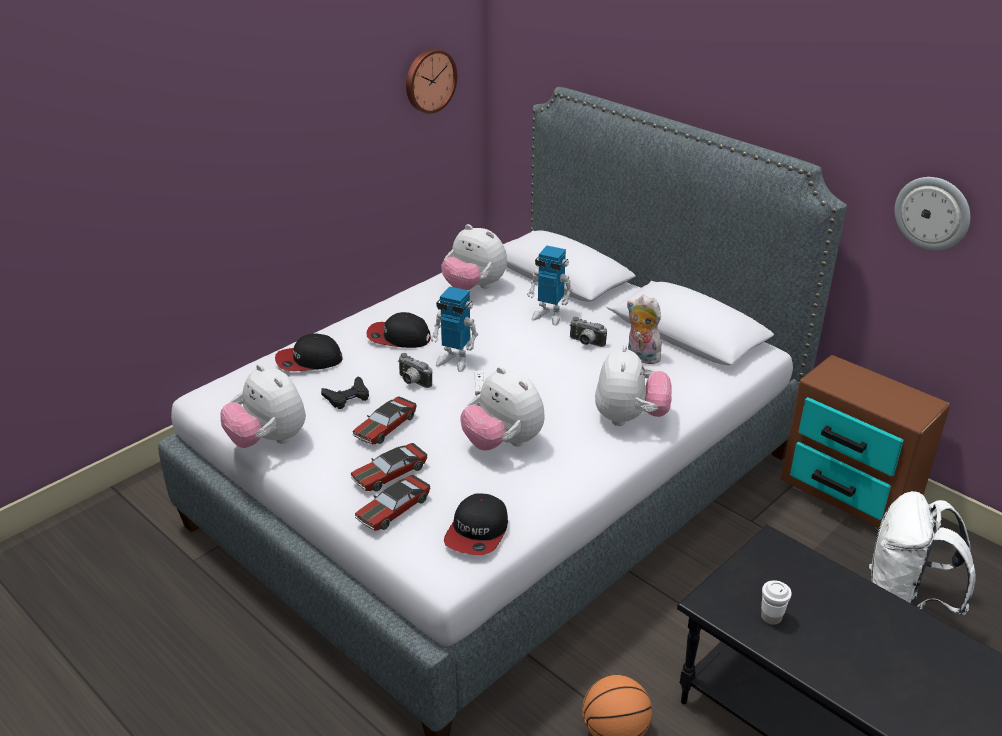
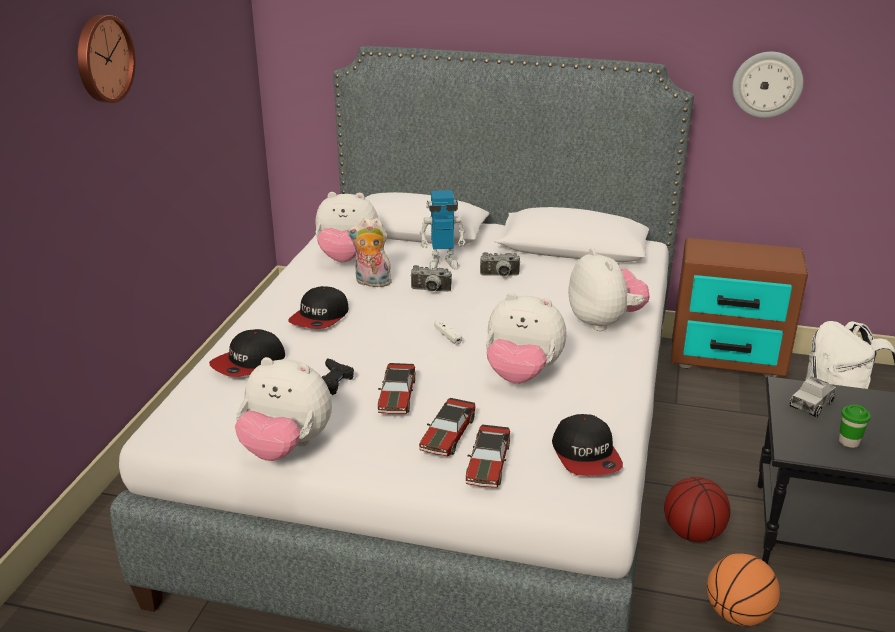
camera: 30 degrees left, 5 degrees down
cap [367,312,431,348] -> cap turned 45 degrees counterclockwise [288,286,349,329]
camera [398,353,432,388] -> camera moved to [410,265,452,292]
wall clock [406,49,457,114] -> wall clock moved to [77,15,135,103]
toy robot [431,286,478,372] -> none
plush toy [626,295,664,364] -> plush toy moved to [348,218,392,287]
white cup [761,580,792,625] -> green cup [839,404,871,448]
none -> basketball [664,477,731,542]
none -> toy truck [789,376,836,417]

